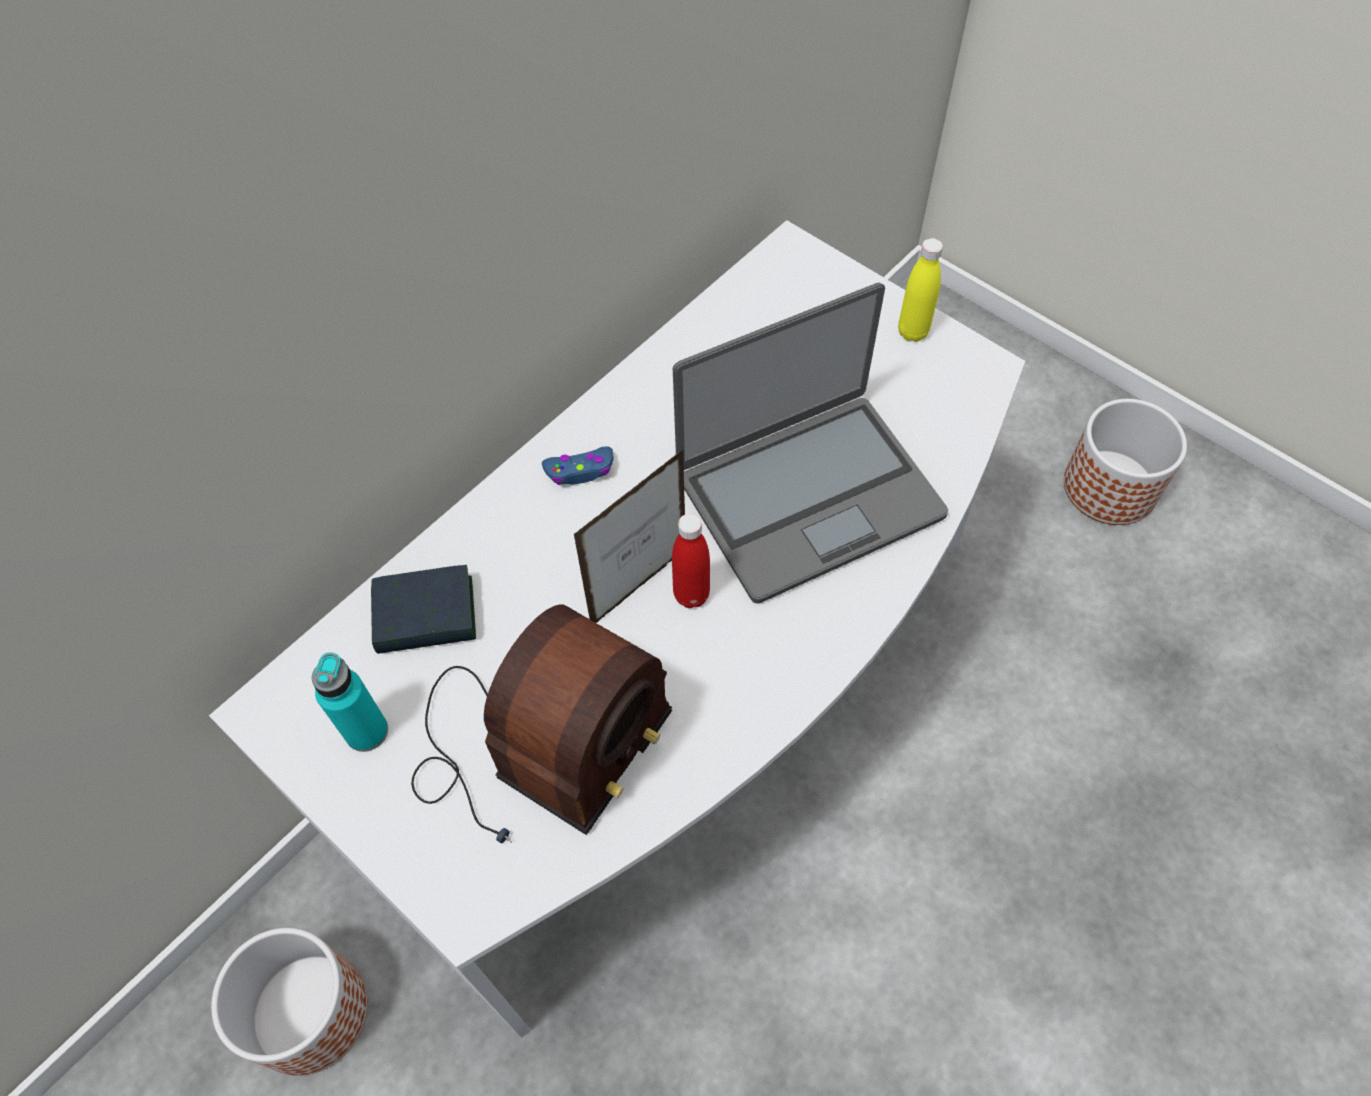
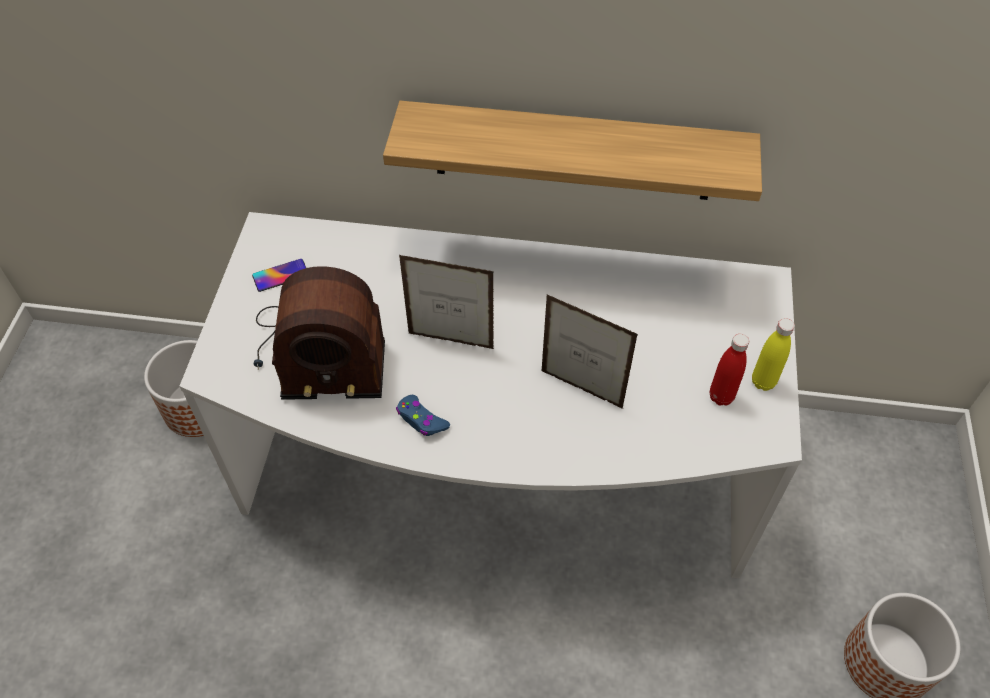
camera: 55 degrees right, 5 degrees down
turquoise bottle [312,653,388,752] -> phone [252,259,306,292]
book [371,565,476,654] -> none
blue game controller [542,447,614,485] -> blue game controller moved to [396,395,450,436]
red bottle [672,513,710,608] -> red bottle moved to [709,334,749,406]
laptop [673,283,948,604] -> picture frame [542,294,638,409]
none -> shelf [383,101,762,201]

